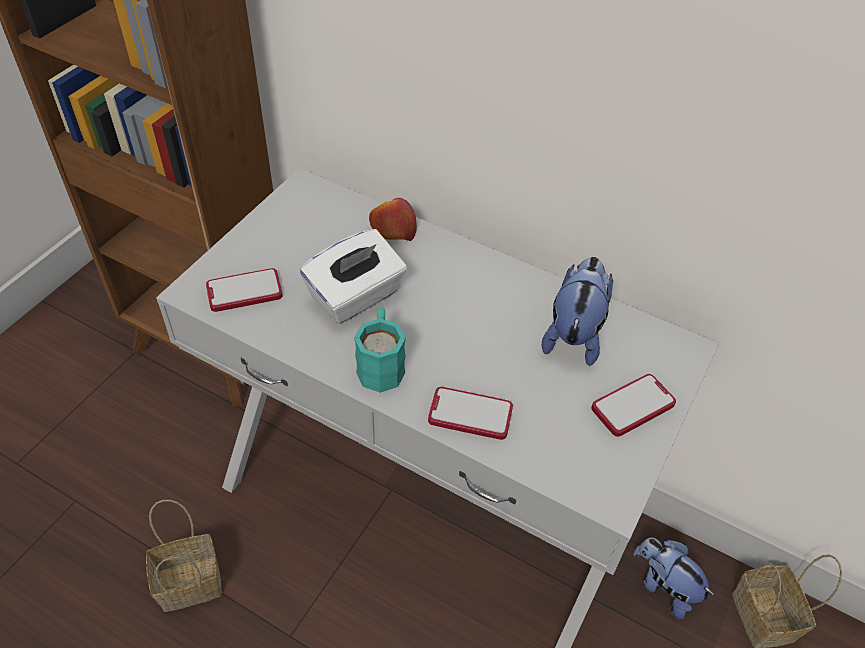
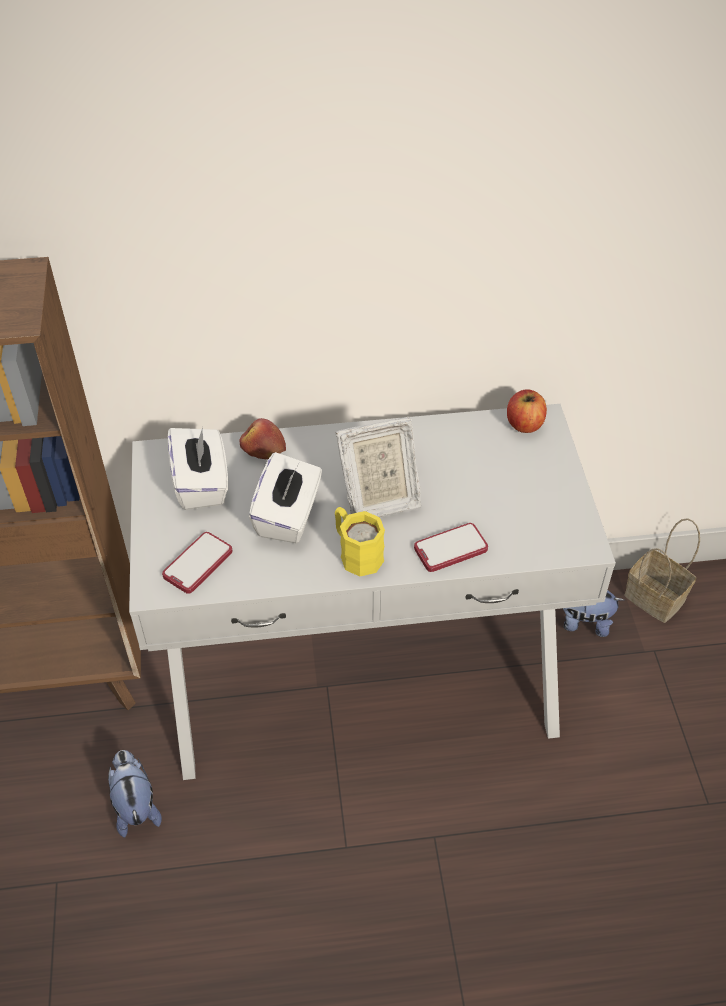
camera: 35 degrees left, 0 degrees up
basket [146,500,222,612] -> none
turquoise mug [354,307,406,393] -> yellow mug [335,507,385,576]
plush toy [542,257,613,366] -> plush toy moved to [108,750,162,838]
phone [591,374,676,437] -> none
none -> white tissue box [167,427,228,510]
none -> picture frame [336,417,421,517]
none -> apple [507,389,547,433]

